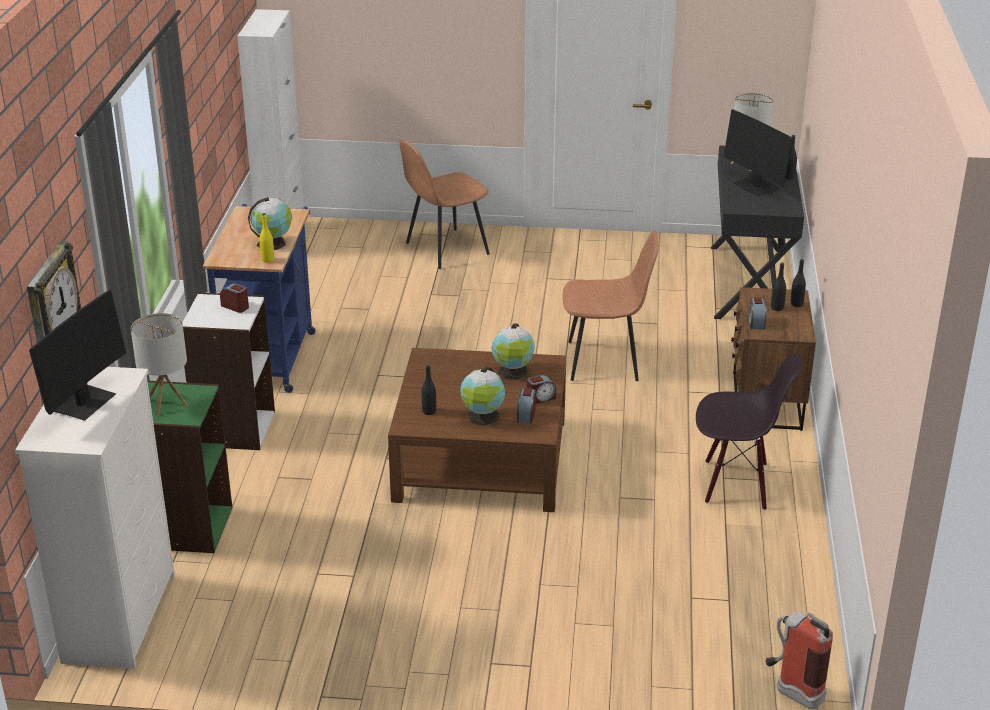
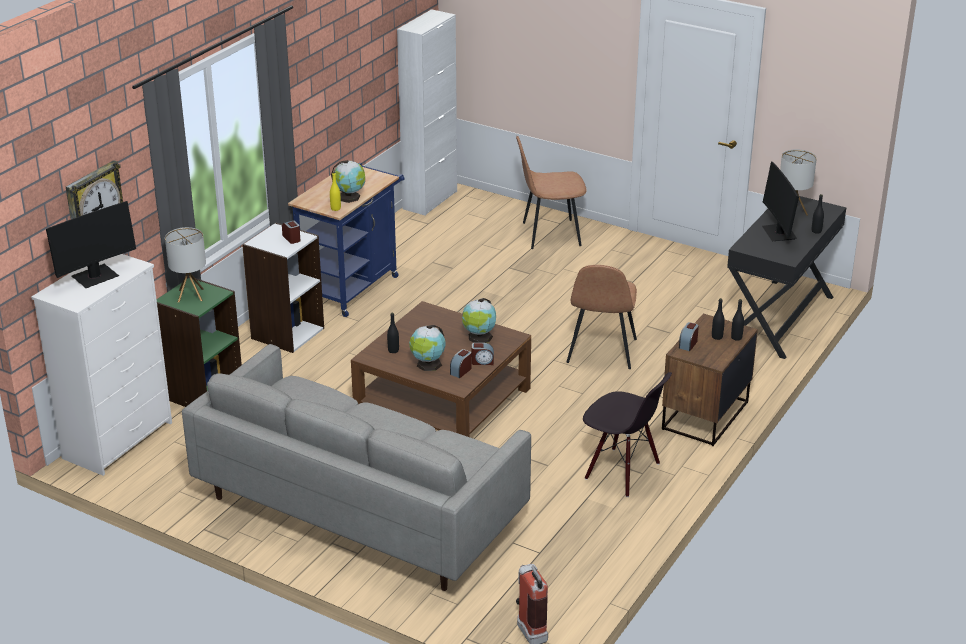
camera: 25 degrees right, 0 degrees up
brown chair [563,230,659,381] -> brown chair turned 75 degrees clockwise [567,265,637,369]
none -> grey sofa [182,344,531,591]

